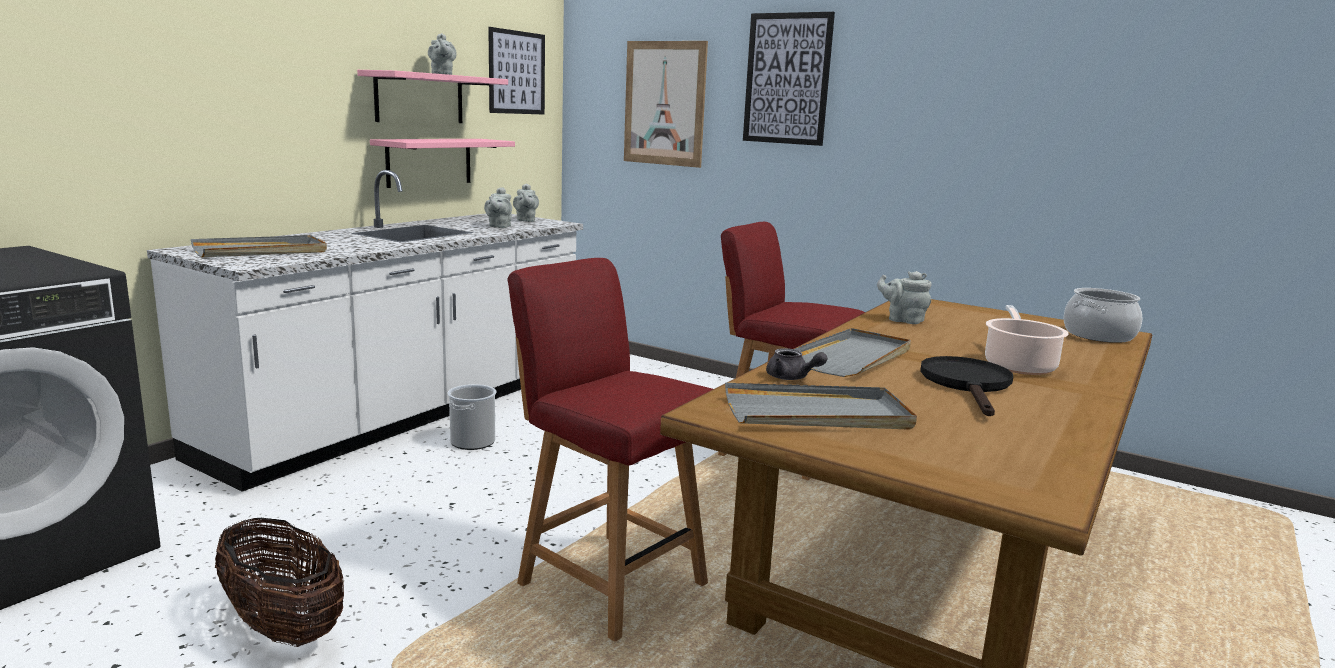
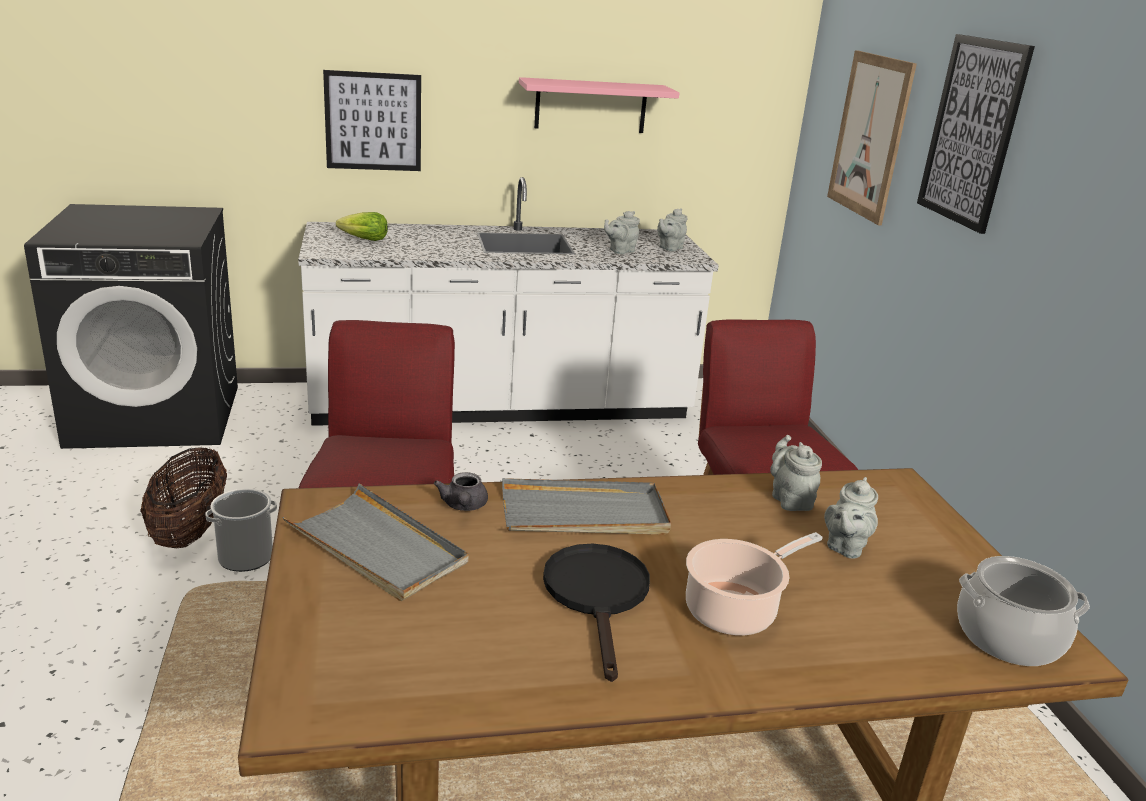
camera: 45 degrees right, 10 degrees up
grey tray [191,235,327,258] -> lettuce [336,212,388,241]
pink shelf [370,139,515,188] -> none
grey teapot [428,33,457,75] -> grey teapot moved to [824,477,878,558]
bucket [447,384,496,450] -> bucket moved to [205,489,277,572]
picture [488,27,545,115] -> picture moved to [323,70,421,171]
black frying pan [920,356,1013,416] -> black frying pan turned 60 degrees counterclockwise [543,543,650,682]

